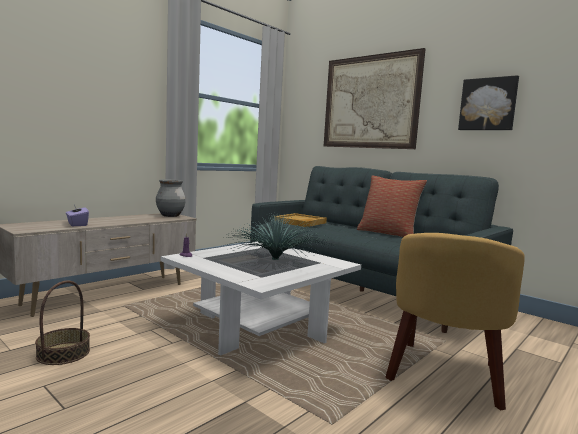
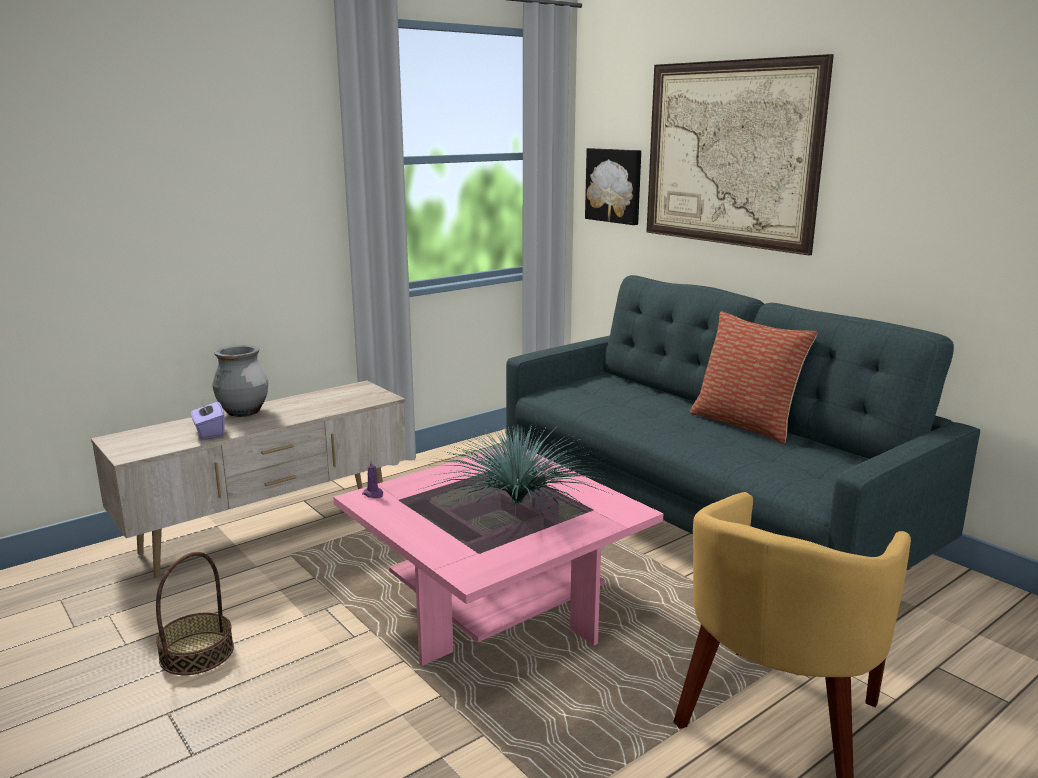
camera: 10 degrees right, 10 degrees up
grey vase [156,179,186,217] -> grey vase moved to [212,345,268,417]
white coffee table [161,242,361,356] -> pink coffee table [333,447,663,666]
beige tray [275,213,327,227] -> none
picture [458,75,519,130] -> picture moved to [585,148,641,225]

